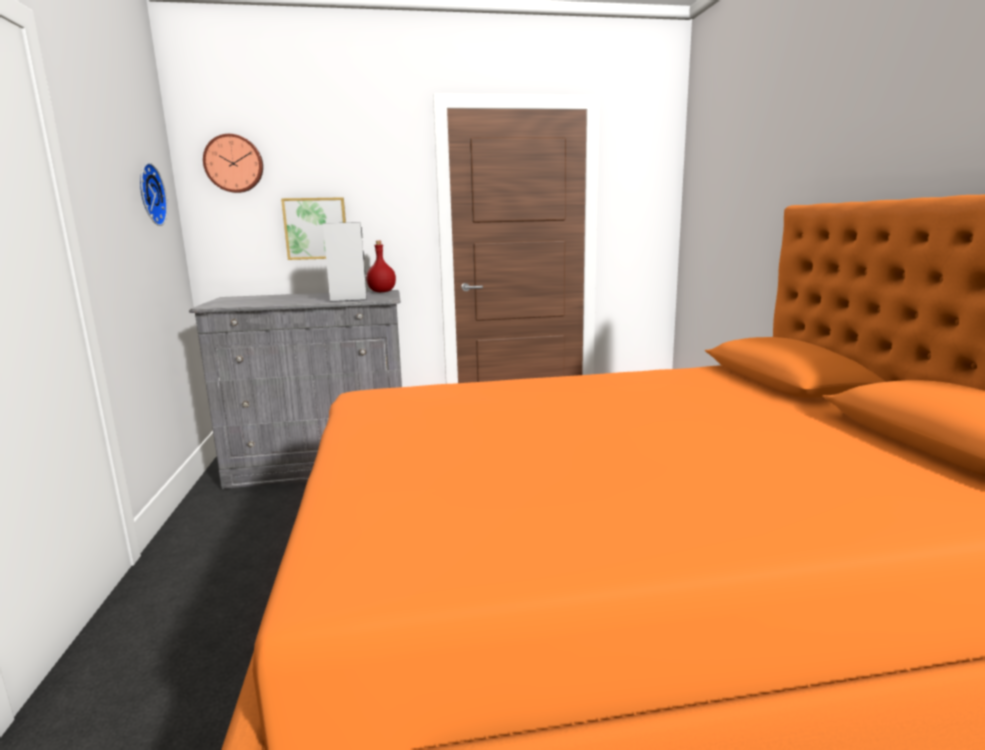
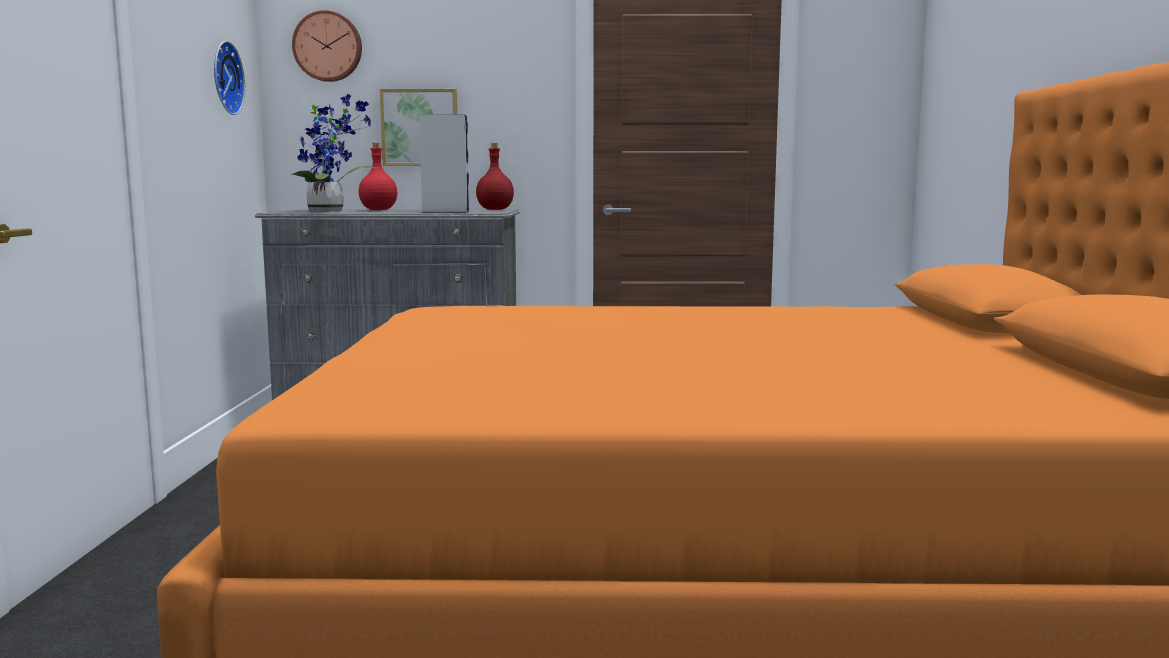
camera: 10 degrees right, 5 degrees down
none -> potted plant [291,94,379,212]
none -> red bottle [359,143,397,210]

